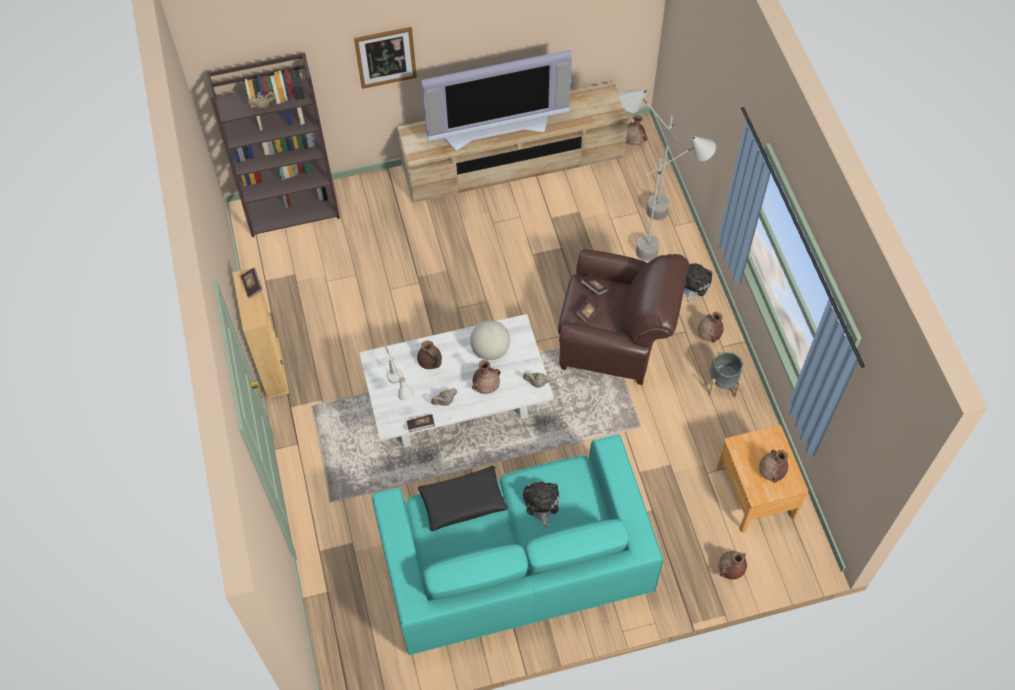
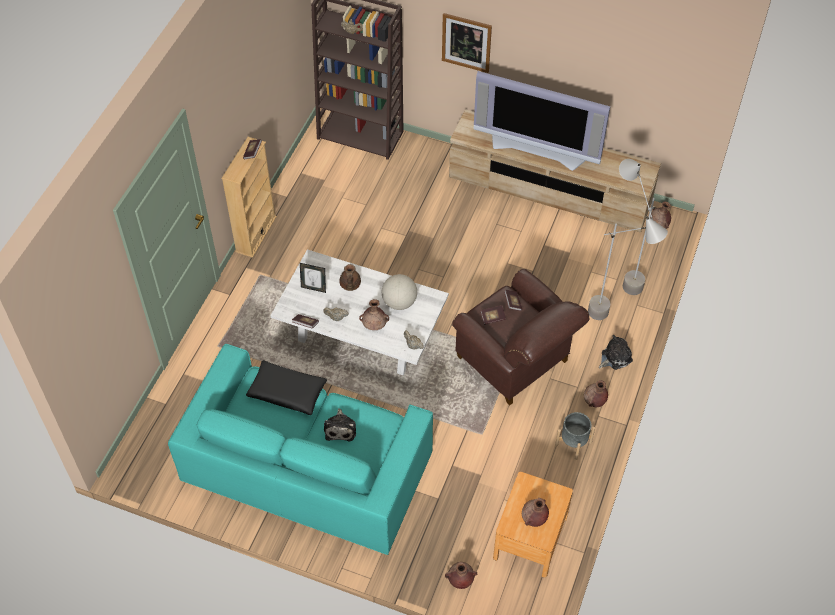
camera: 35 degrees right, 5 degrees down
white table lamp [385,347,414,400] -> picture frame [300,263,326,293]
plush toy [523,481,559,527] -> plush toy turned 150 degrees clockwise [324,408,356,441]

